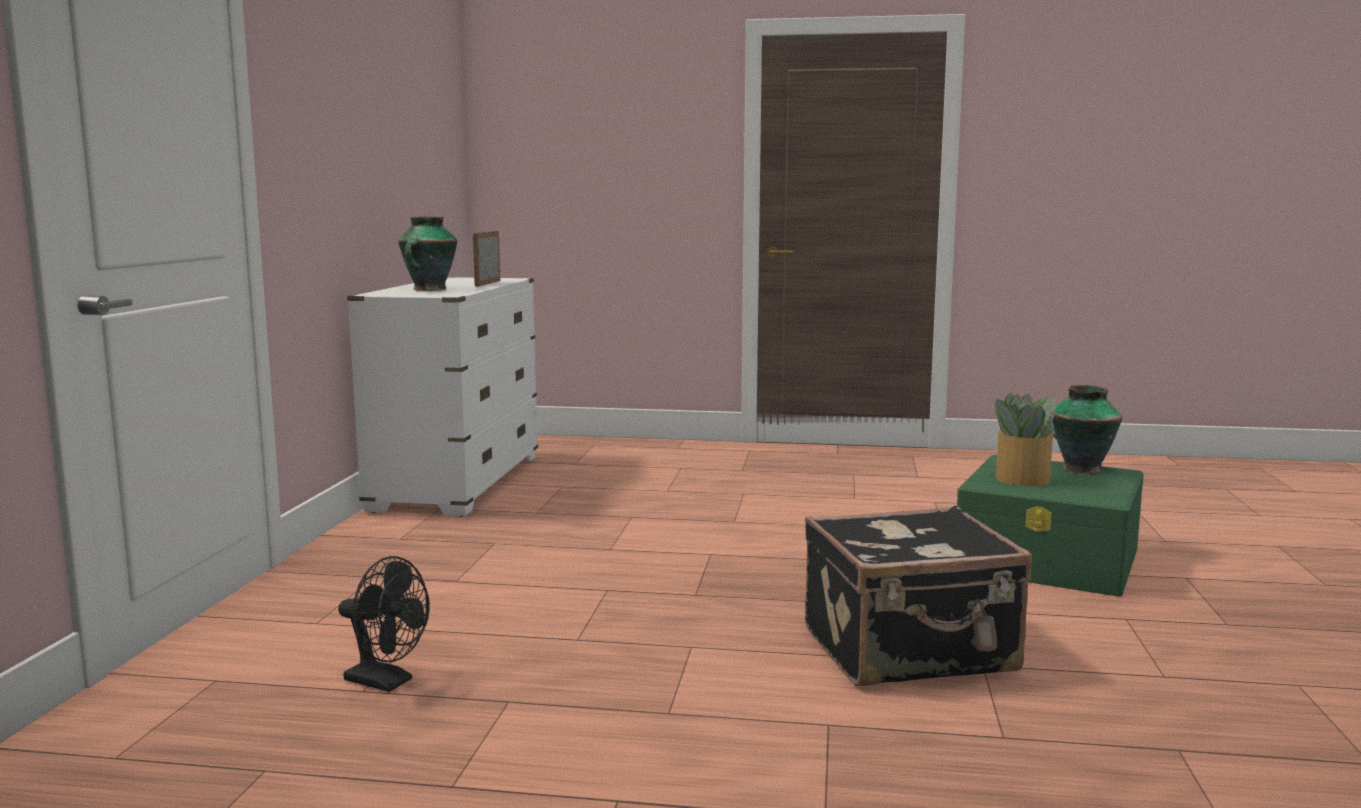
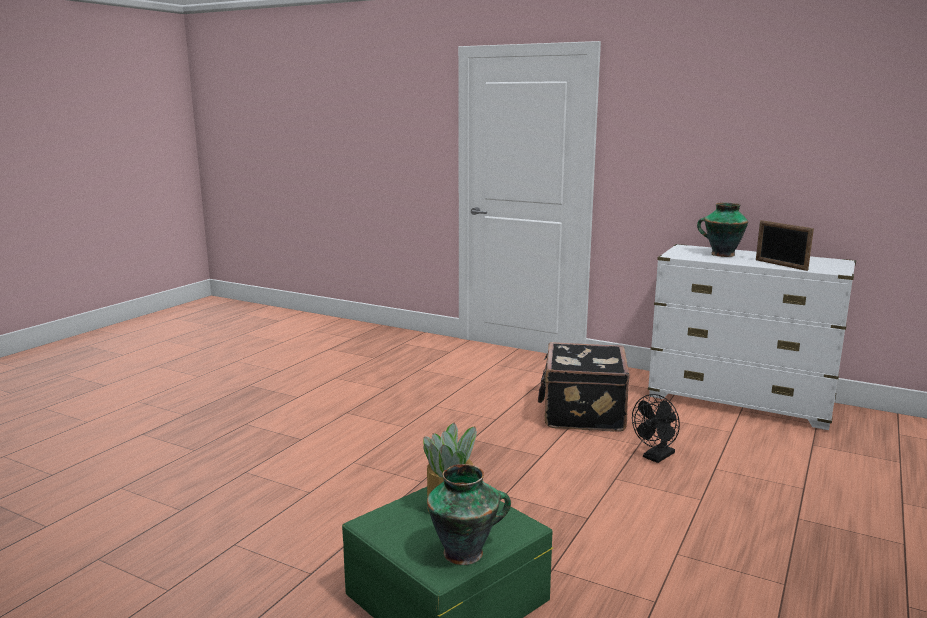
camera: 110 degrees right, 5 degrees up
black fan [338,556,430,692] -> black fan moved to [632,394,680,463]
picture frame [473,231,500,287] -> picture frame turned 150 degrees counterclockwise [756,220,814,271]
black suitcase [805,506,1032,686] -> black suitcase moved to [538,342,630,432]

